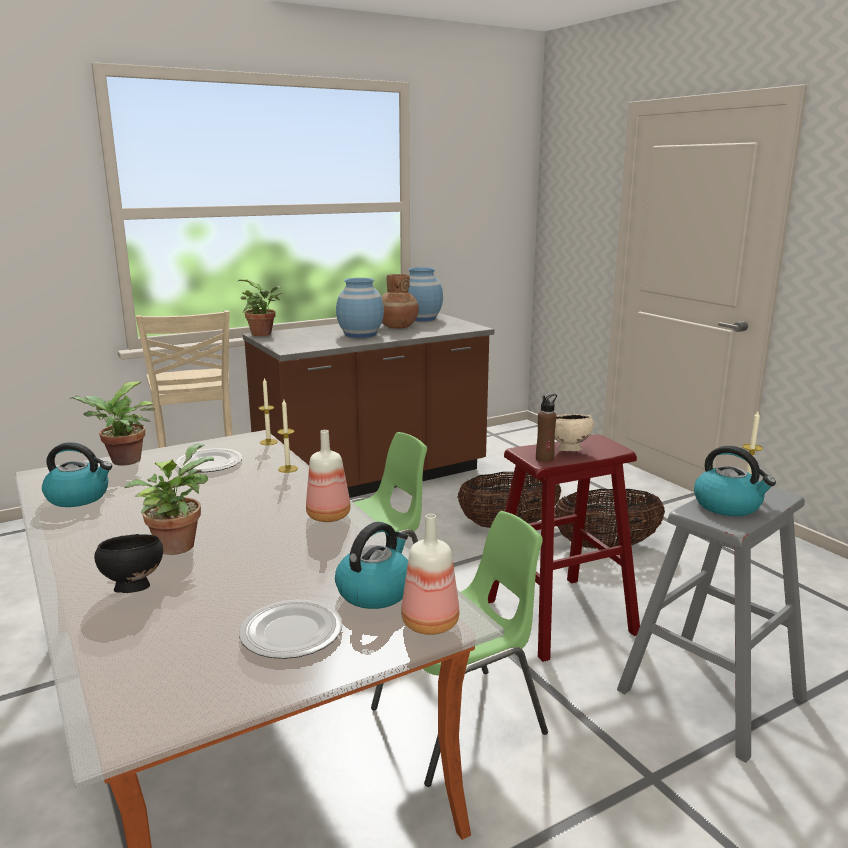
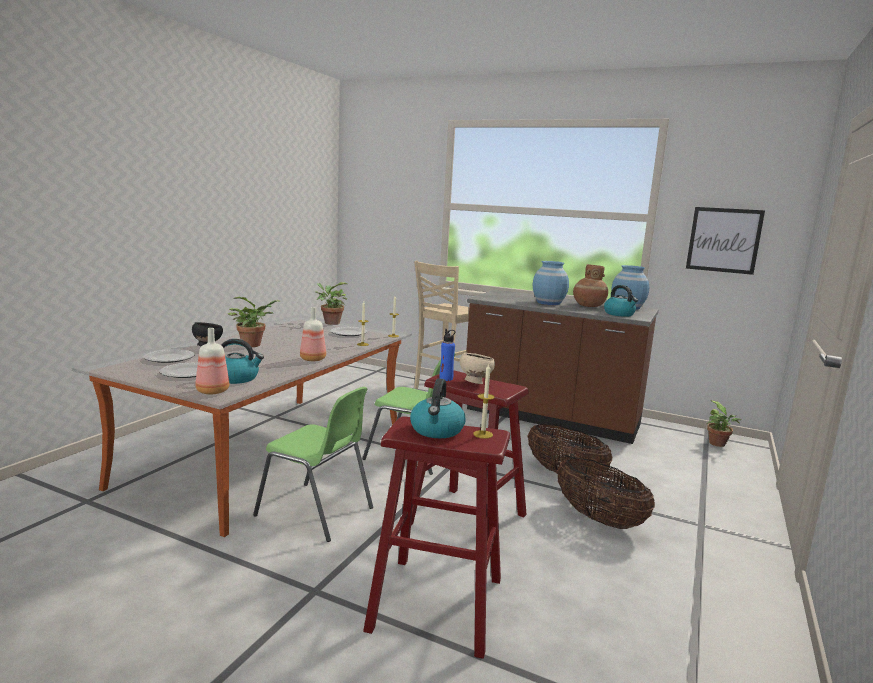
camera: 55 degrees right, 5 degrees down
kettle [42,442,112,507] -> kettle moved to [604,285,638,317]
potted plant [238,279,283,336] -> potted plant moved to [706,400,741,447]
brown bottle [536,394,557,463] -> blue bottle [439,329,456,381]
grey stool [617,487,807,763] -> red stool [363,416,510,659]
none -> plate [144,349,195,363]
none -> picture [686,207,765,275]

